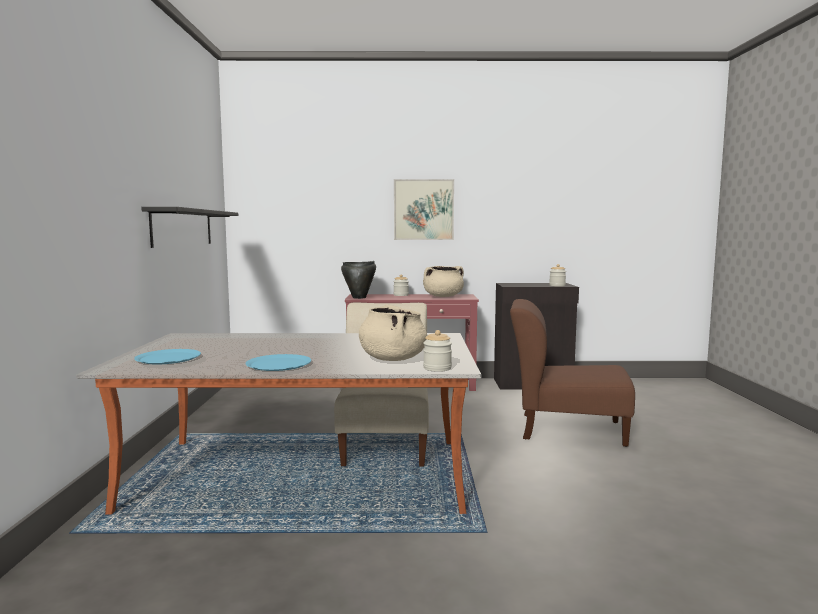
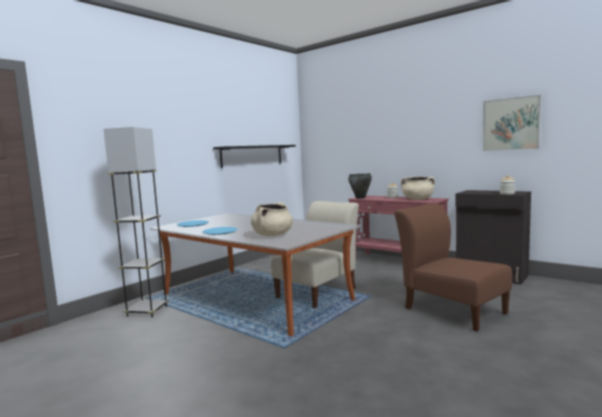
camera: 40 degrees right, 0 degrees up
picture [394,179,454,240] -> picture moved to [483,95,541,151]
jar [423,330,452,371] -> none
none -> grey floor lamp [104,127,169,318]

